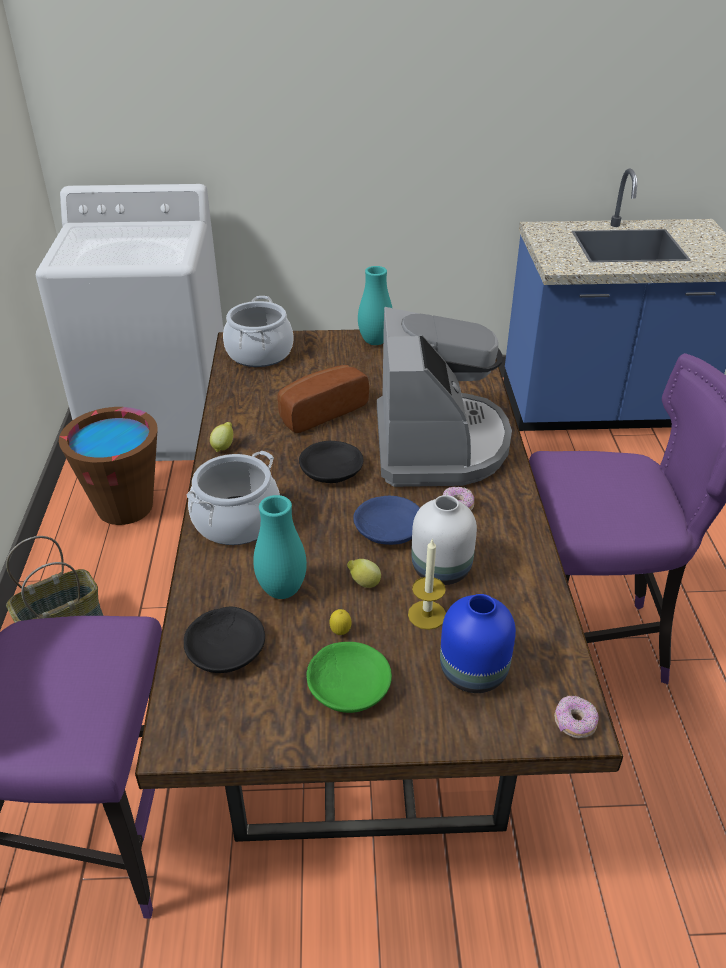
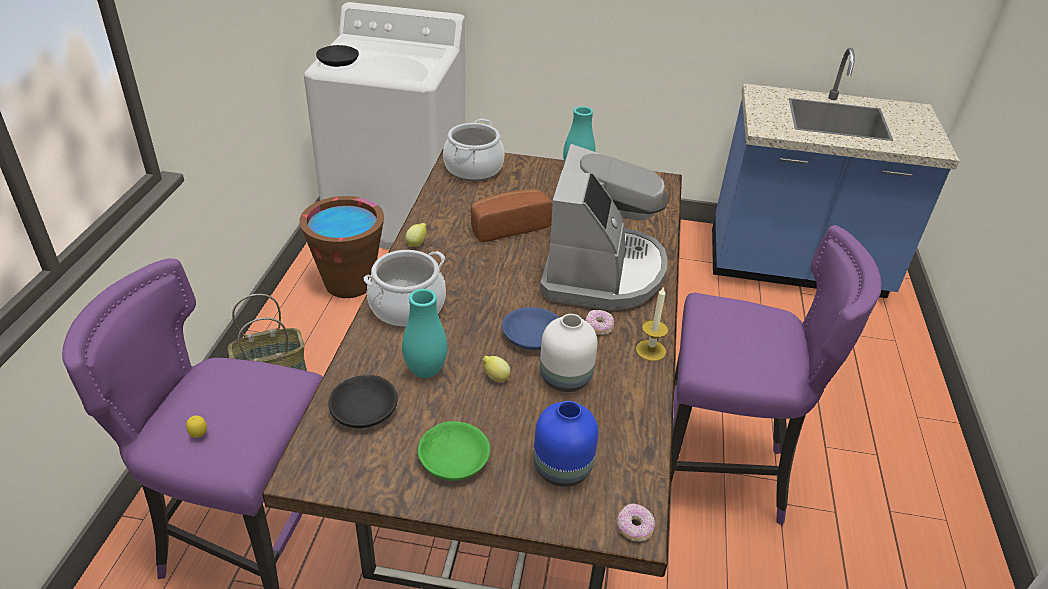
camera: 10 degrees right, 0 degrees up
black bowl [299,441,364,483] -> black bowl moved to [316,45,359,67]
lemon [330,609,352,635] -> lemon moved to [186,415,207,438]
candle [408,538,446,630] -> candle moved to [636,286,669,361]

